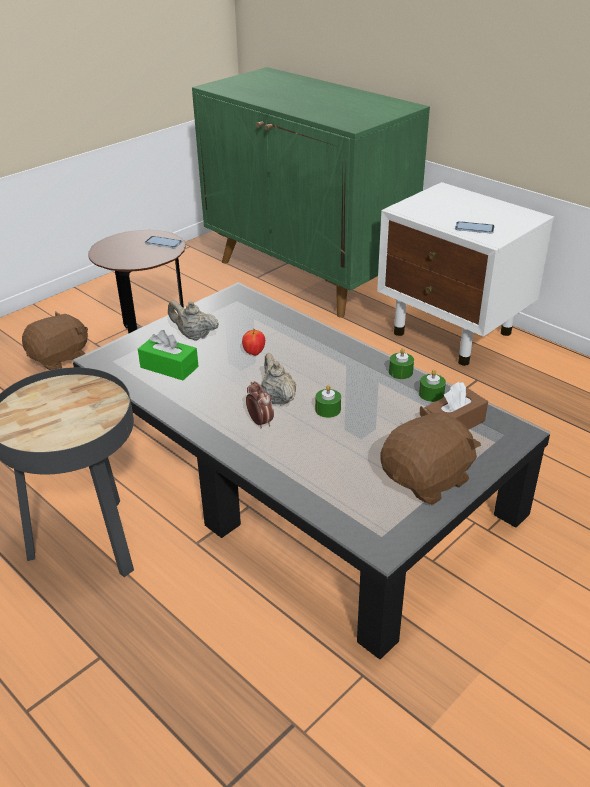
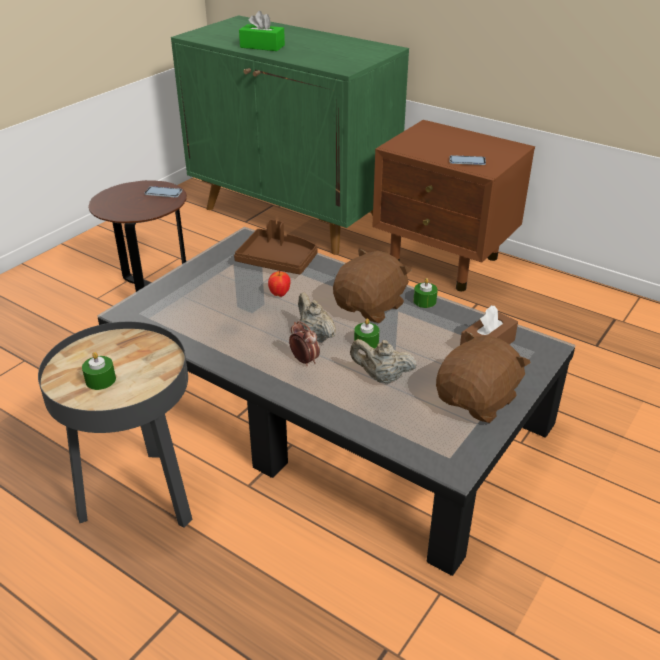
camera: 10 degrees left, 0 degrees up
brown plush toy [22,311,88,370] -> brown plush toy moved to [333,249,412,323]
green tissue box [138,330,199,380] -> green tissue box moved to [239,11,285,51]
beige teapot [168,301,219,341] -> beige teapot moved to [350,339,417,384]
white nightstand [377,182,554,366] -> brown nightstand [372,120,535,291]
green candle [419,370,446,402] -> green candle moved to [82,352,116,390]
none -> brown tray [234,219,318,274]

